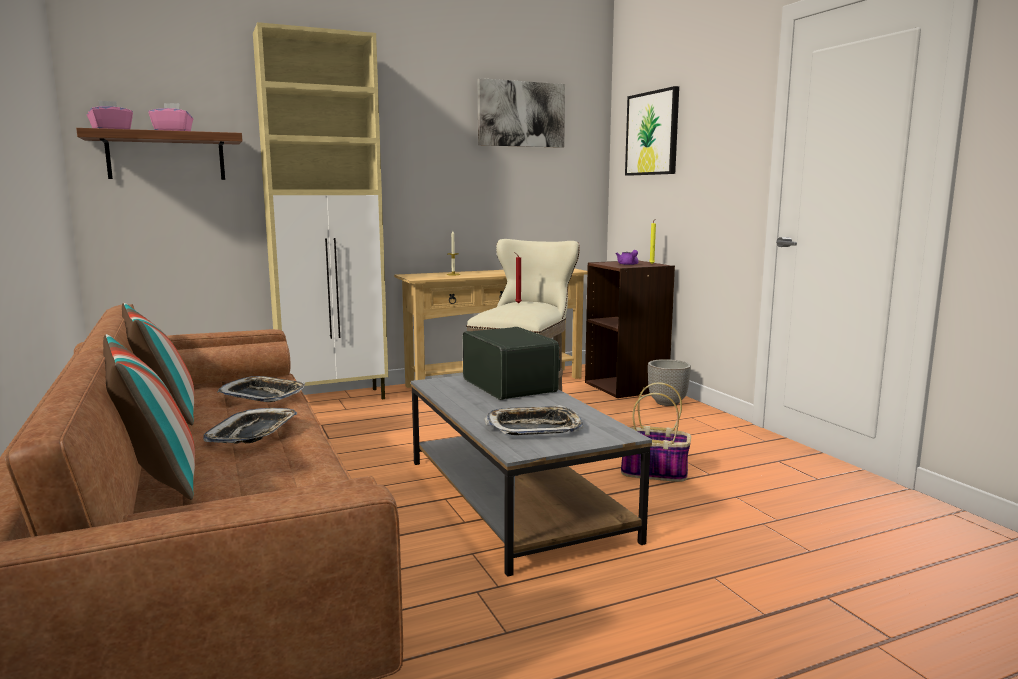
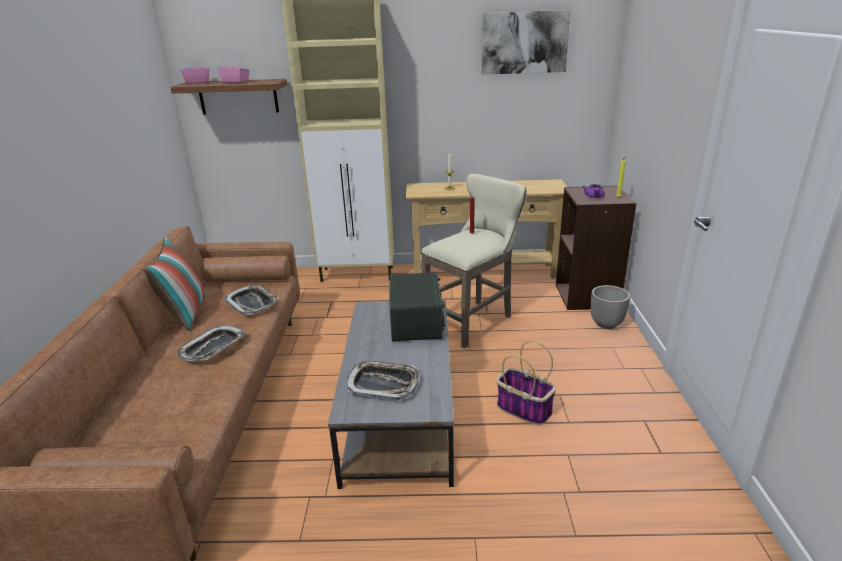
camera: 25 degrees right, 15 degrees up
pillow [103,334,195,500] -> none
picture [625,86,679,176] -> none

